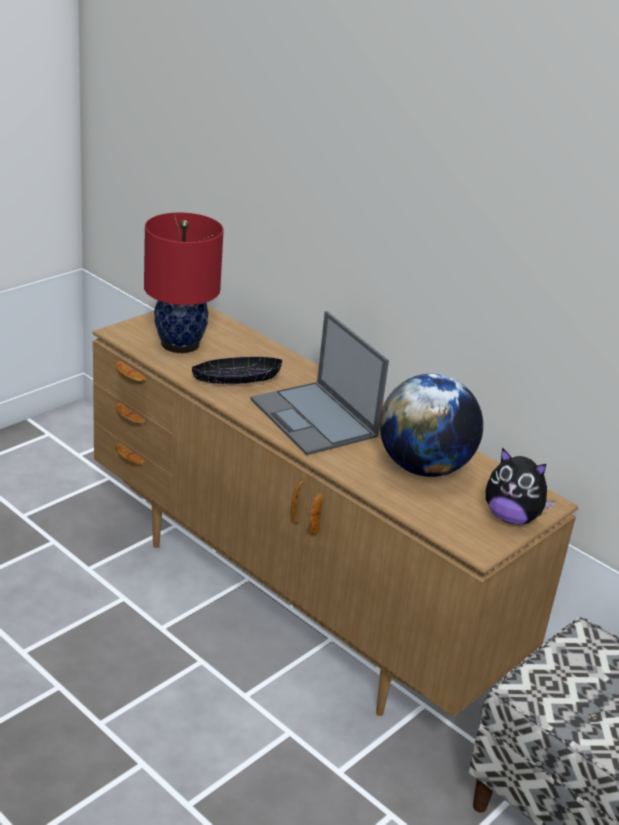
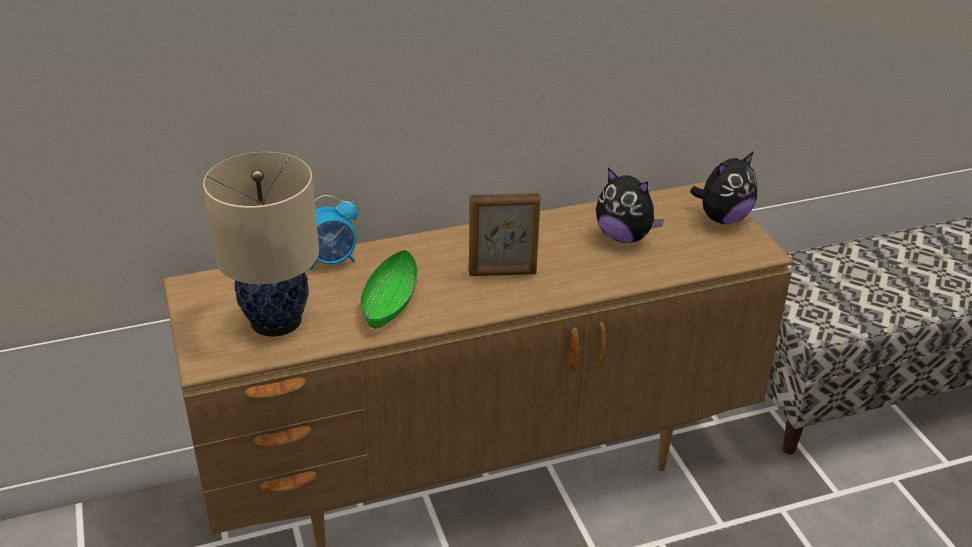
camera: 60 degrees left, 5 degrees up
red table lamp [144,213,224,353] -> beige table lamp [203,152,319,336]
black bowl [192,357,282,384] -> green bowl [361,250,417,329]
laptop [250,311,389,455] -> picture frame [469,193,540,276]
globe [380,374,483,477] -> plush toy [596,167,665,243]
none -> alarm clock [310,195,358,270]

